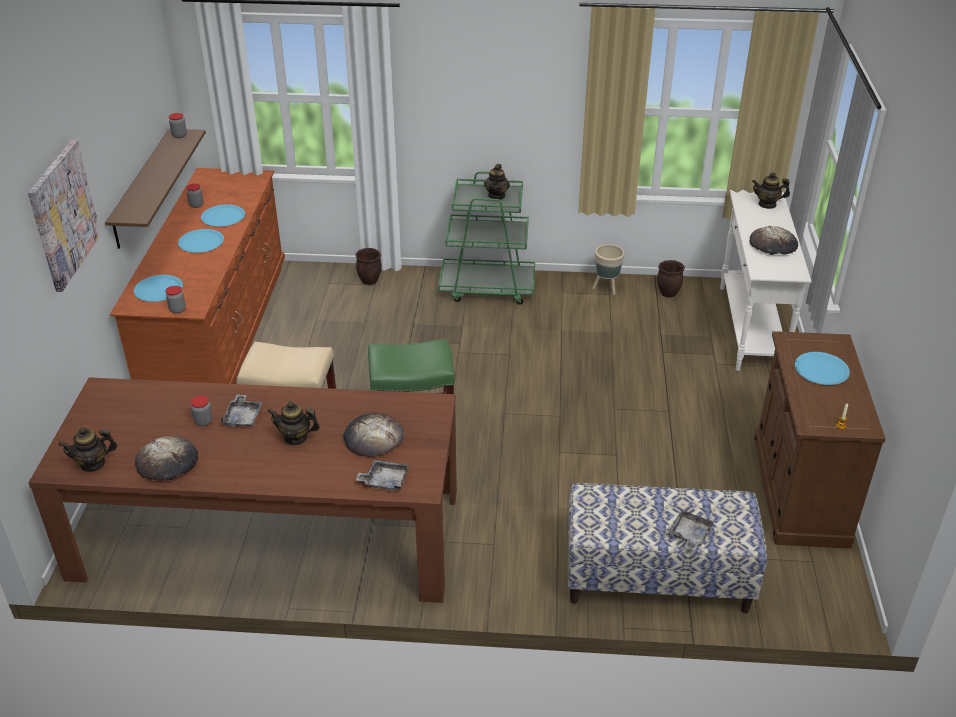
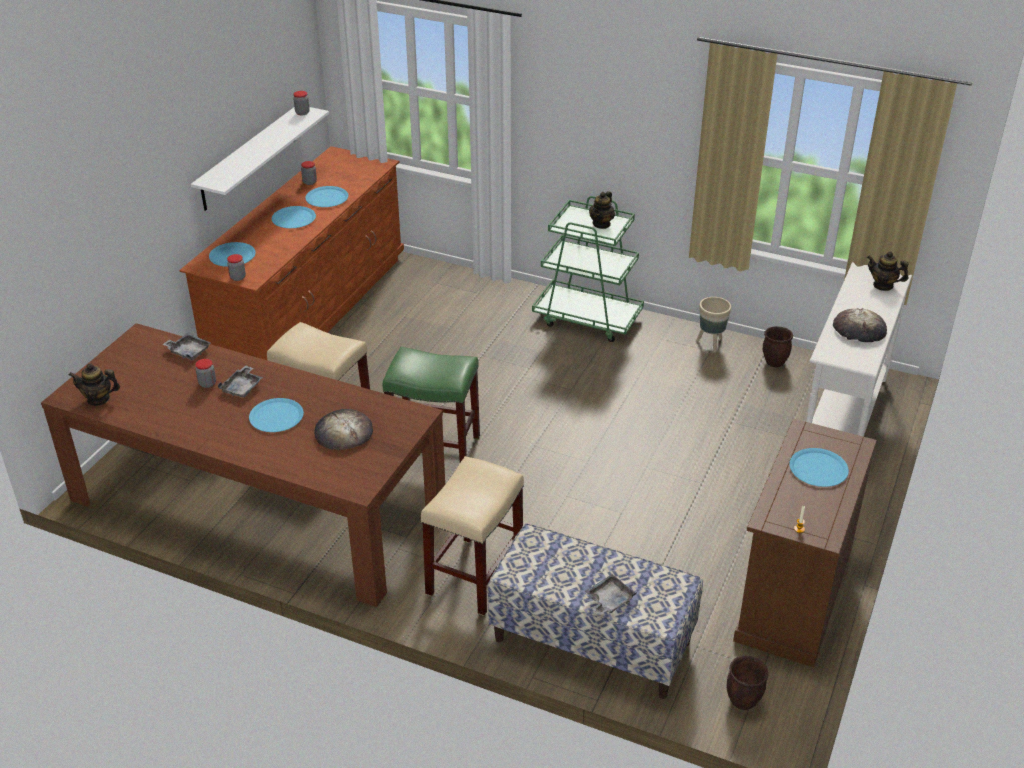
camera: 20 degrees right, 0 degrees up
picture [28,140,101,292] -> none
brown shelf [105,129,206,249] -> white shelf [191,107,329,211]
bread [135,436,198,481] -> none
teapot [267,401,320,446] -> blue plate [249,398,304,432]
brown planter [356,248,382,285] -> brown planter moved to [727,656,769,710]
grey tray [356,460,409,491] -> grey tray moved to [162,333,211,360]
none -> beige stool [421,456,524,616]

